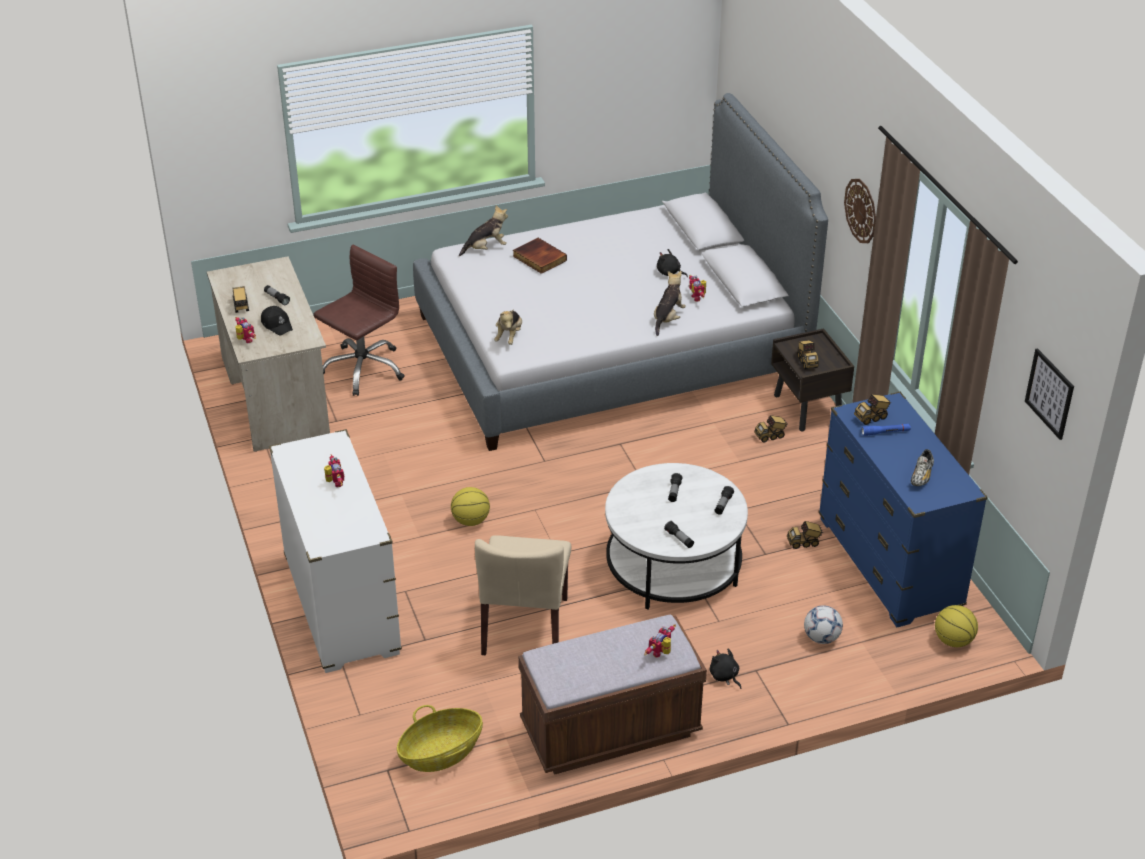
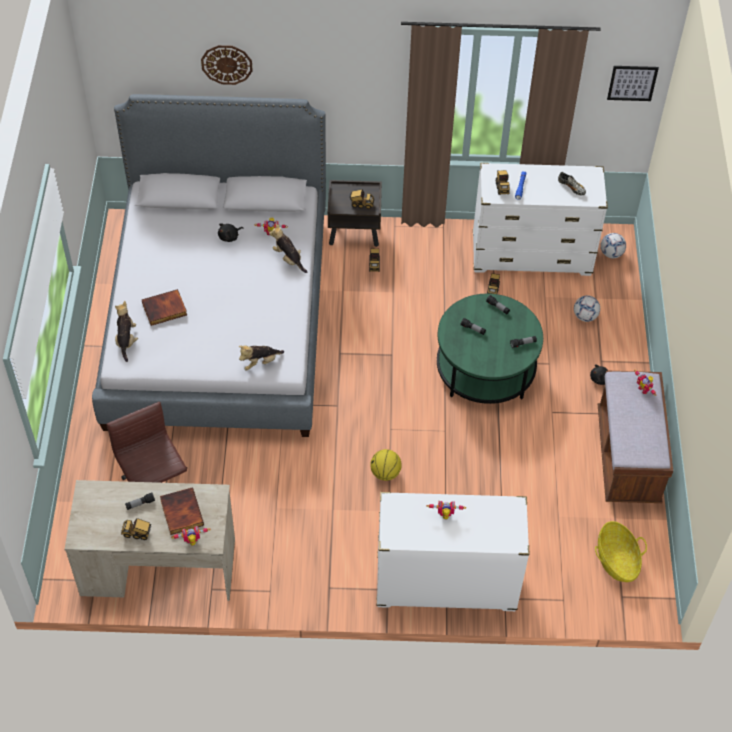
camera: 70 degrees left, 15 degrees up
black cap [261,306,293,336] -> book [160,487,204,535]
beige chair [475,535,571,655] -> none
plush toy [494,309,522,345] -> plush toy turned 120 degrees clockwise [239,345,284,371]
white coffee table [605,463,748,609] -> green coffee table [437,294,543,404]
blue dresser [819,392,988,627] -> white dresser [473,163,608,276]
wall clock [844,179,876,243] -> wall clock moved to [201,45,253,85]
basketball [935,605,978,647] -> football [601,233,626,258]

